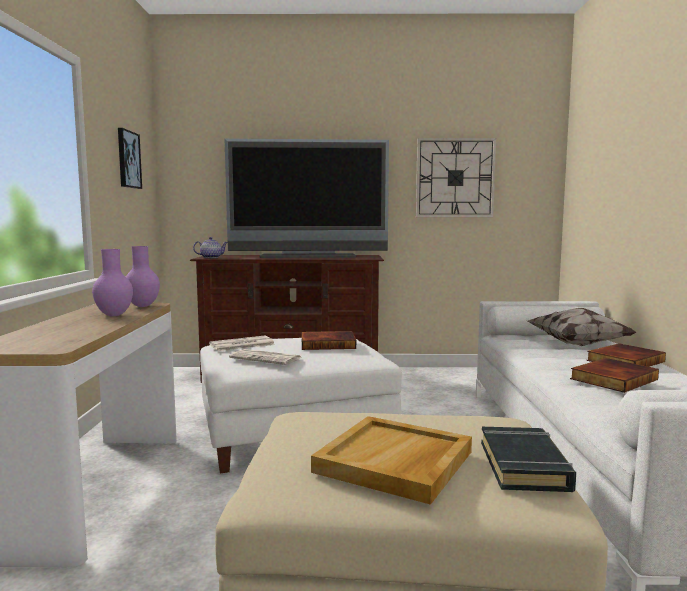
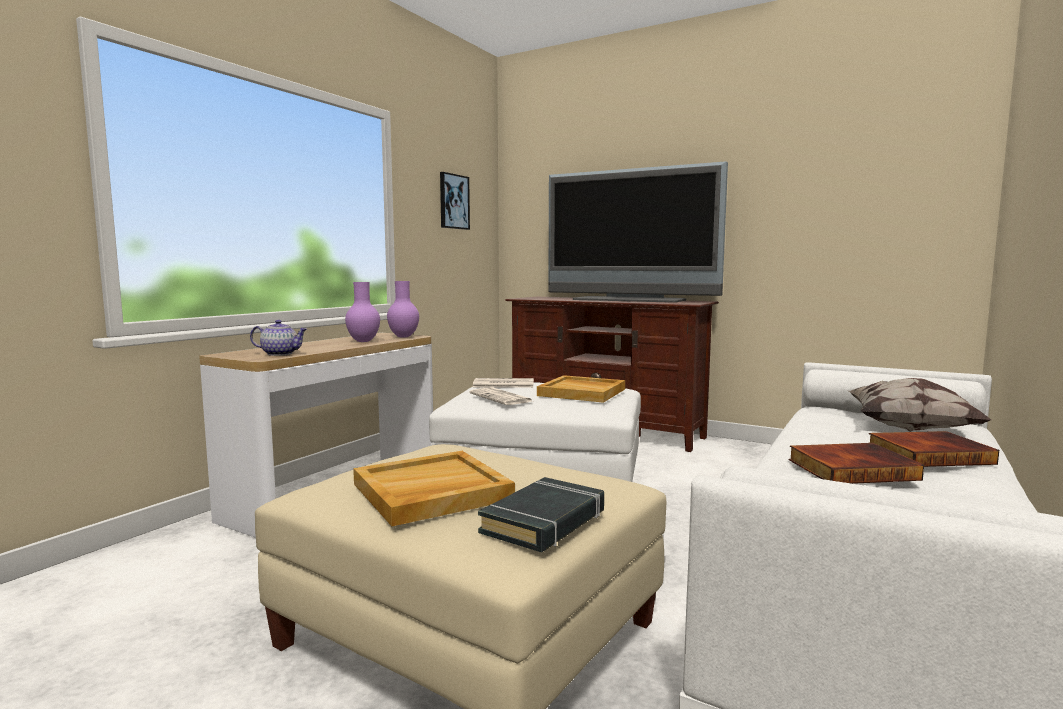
camera: 30 degrees right, 0 degrees up
teapot [193,237,228,258] -> teapot moved to [250,320,307,356]
book [301,331,356,350] -> beige tray [537,375,625,403]
wall clock [416,138,496,217] -> none

